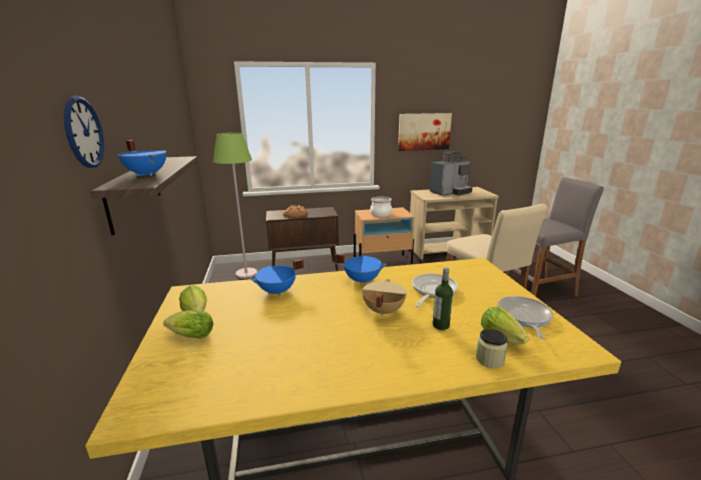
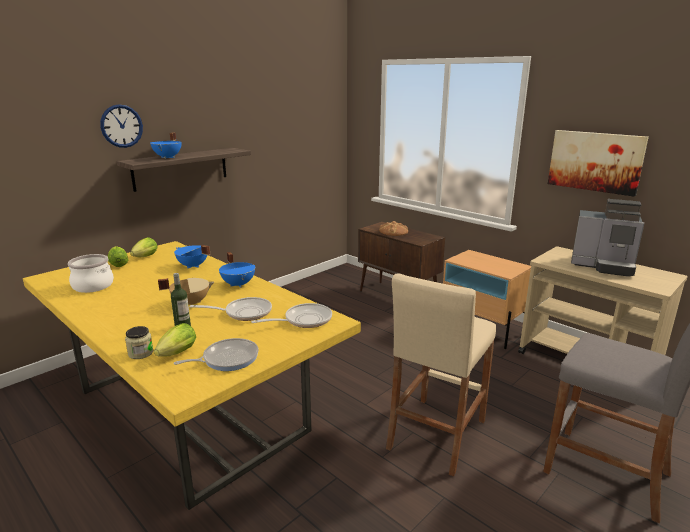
camera: 55 degrees right, 0 degrees up
green floor lamp [213,132,257,279] -> none
cooking pot [370,197,392,217] -> cooking pot moved to [68,254,114,293]
none -> frying pan [251,303,332,328]

